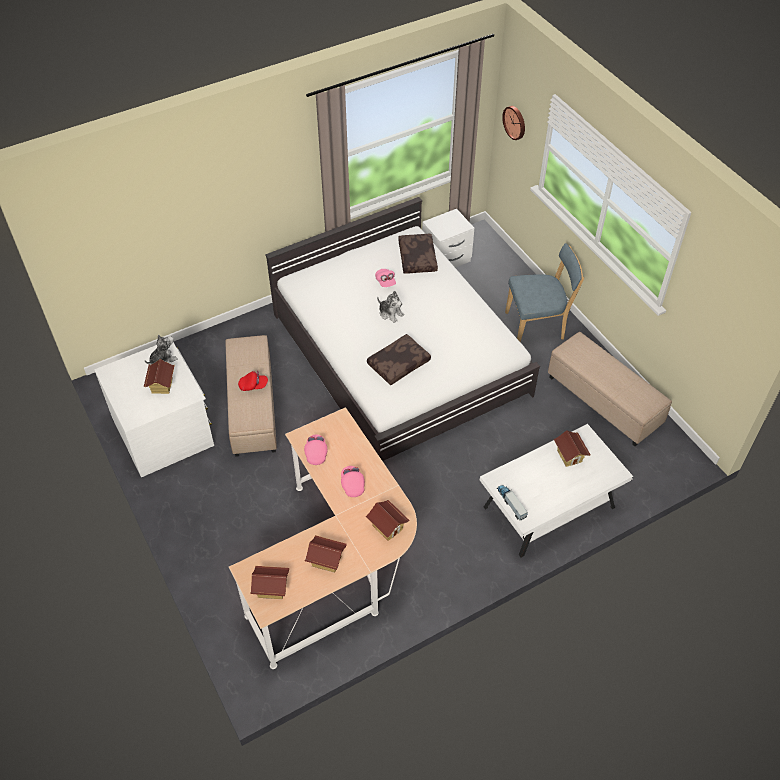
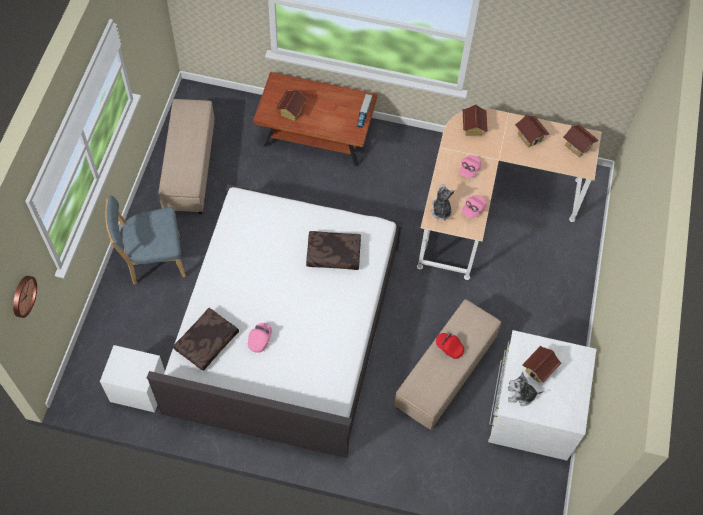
camera: 140 degrees left, 10 degrees up
plush toy [377,291,404,323] -> plush toy moved to [431,184,455,220]
white coffee table [480,424,633,558] -> brown coffee table [253,72,377,166]
blue chair [505,243,584,342] -> blue chair turned 45 degrees counterclockwise [105,195,186,285]

